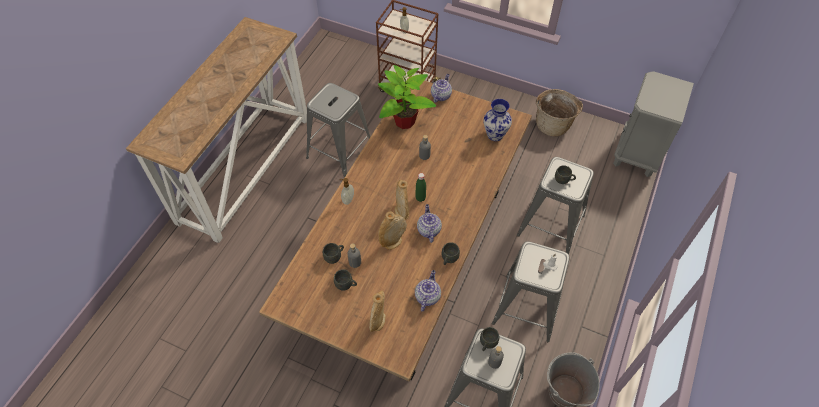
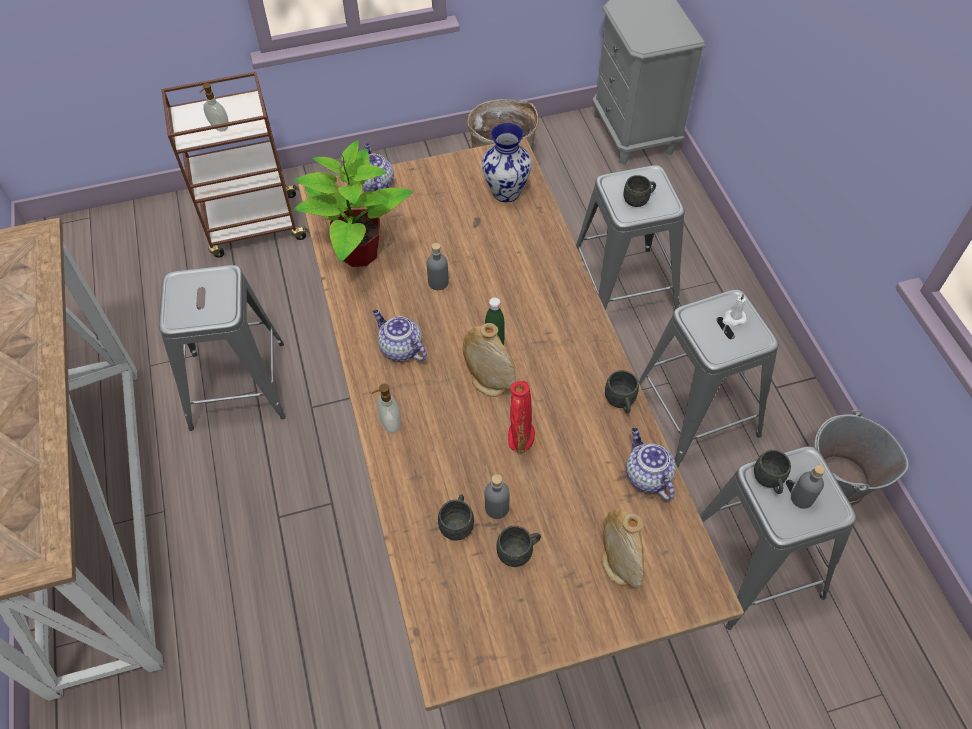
camera: 40 degrees left, 0 degrees up
beige vase [378,212,407,250] -> red vase [508,381,535,453]
teapot [417,204,442,243] -> teapot moved to [373,310,427,361]

